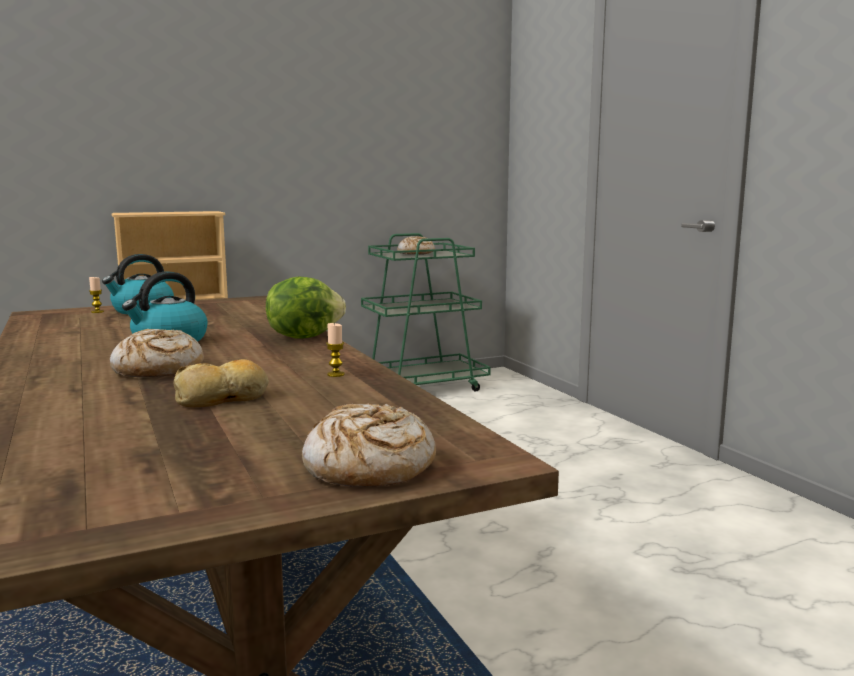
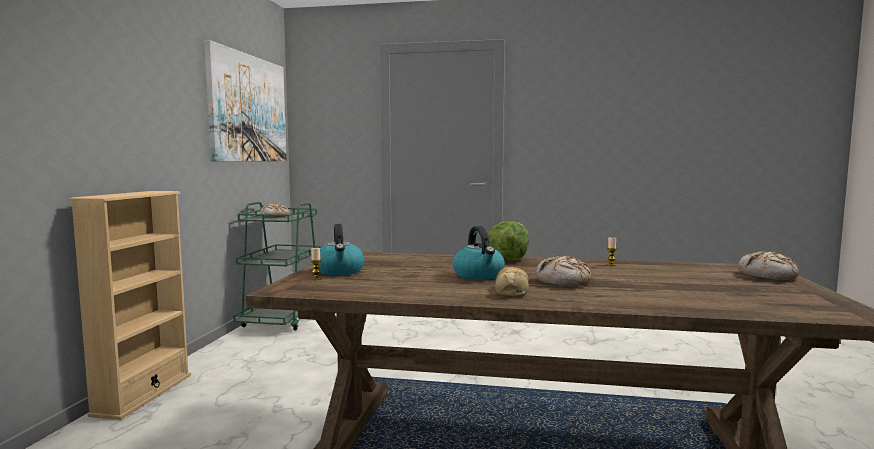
camera: 55 degrees left, 5 degrees down
bread [173,359,269,407] -> bread moved to [495,267,529,298]
none -> picture [204,40,287,162]

